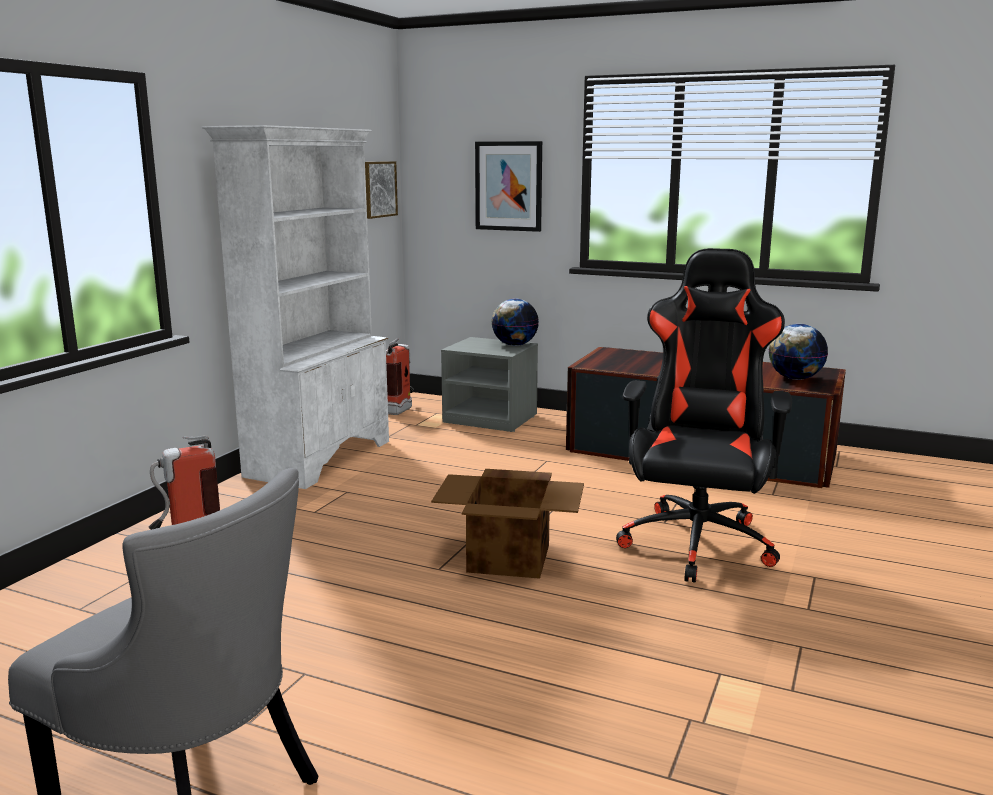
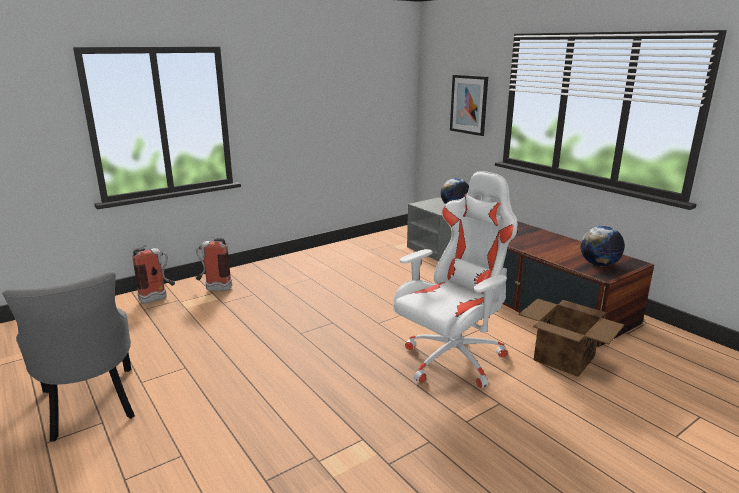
camera: 30 degrees right, 5 degrees up
white bookcase [201,125,389,489] -> none
picture [365,161,398,219] -> none
fire extinguisher [386,338,414,415] -> fire extinguisher moved to [132,245,175,304]
cardboard box [431,469,584,579] -> cardboard box moved to [519,299,624,377]
black office chair [616,248,792,582] -> white office chair [393,171,518,388]

